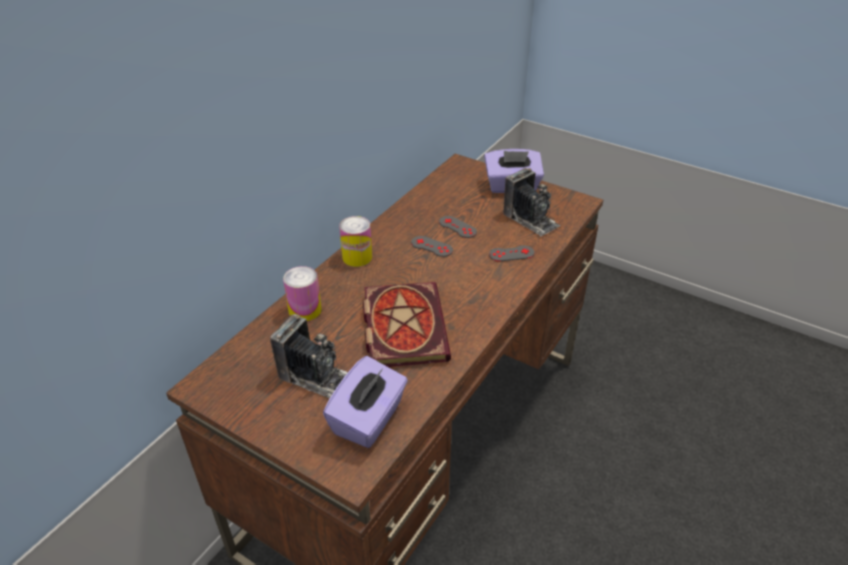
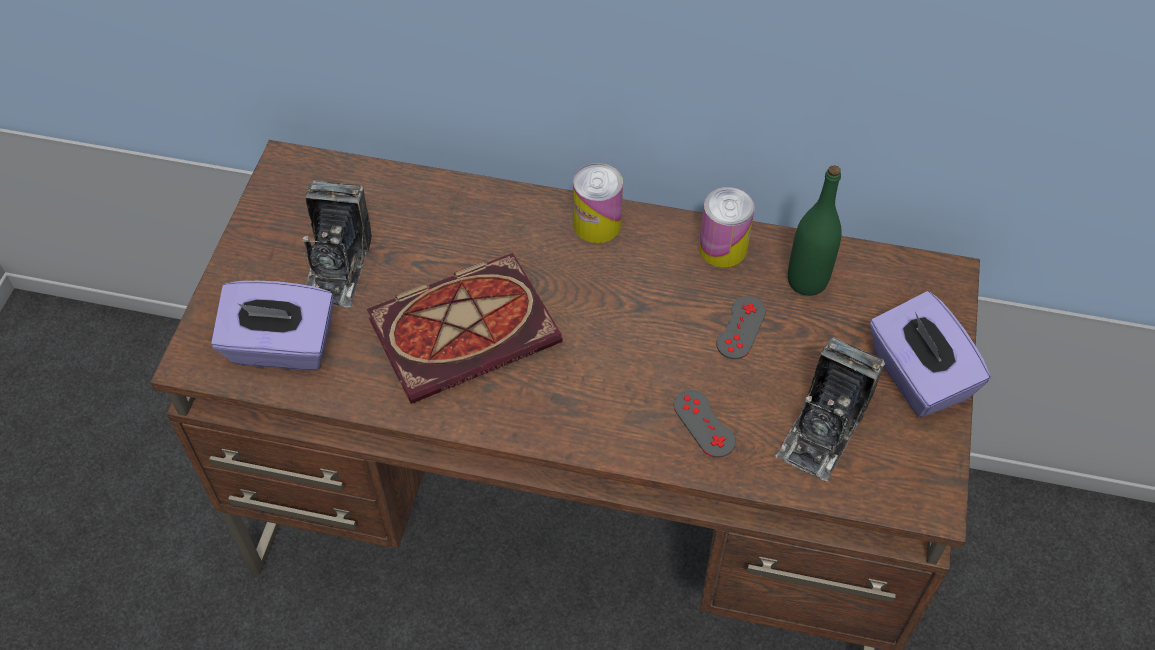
camera: 70 degrees right, 15 degrees up
can [283,266,322,321] -> can moved to [699,187,755,268]
grey game controller [411,236,453,257] -> none
none -> green bottle [788,165,842,296]

